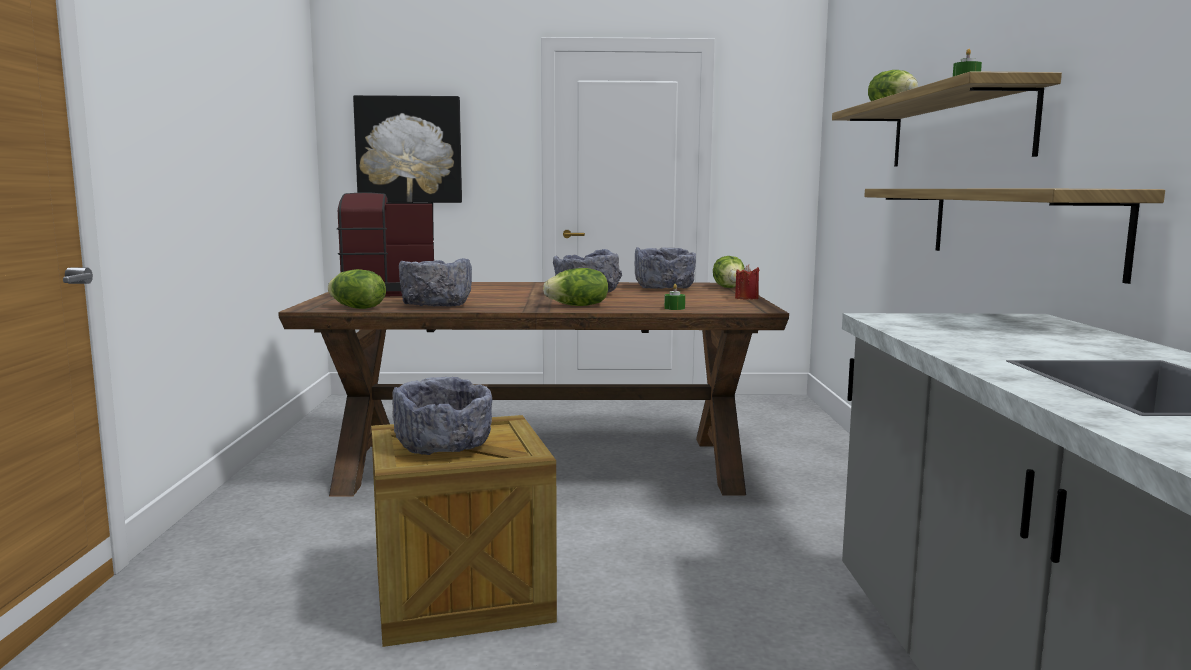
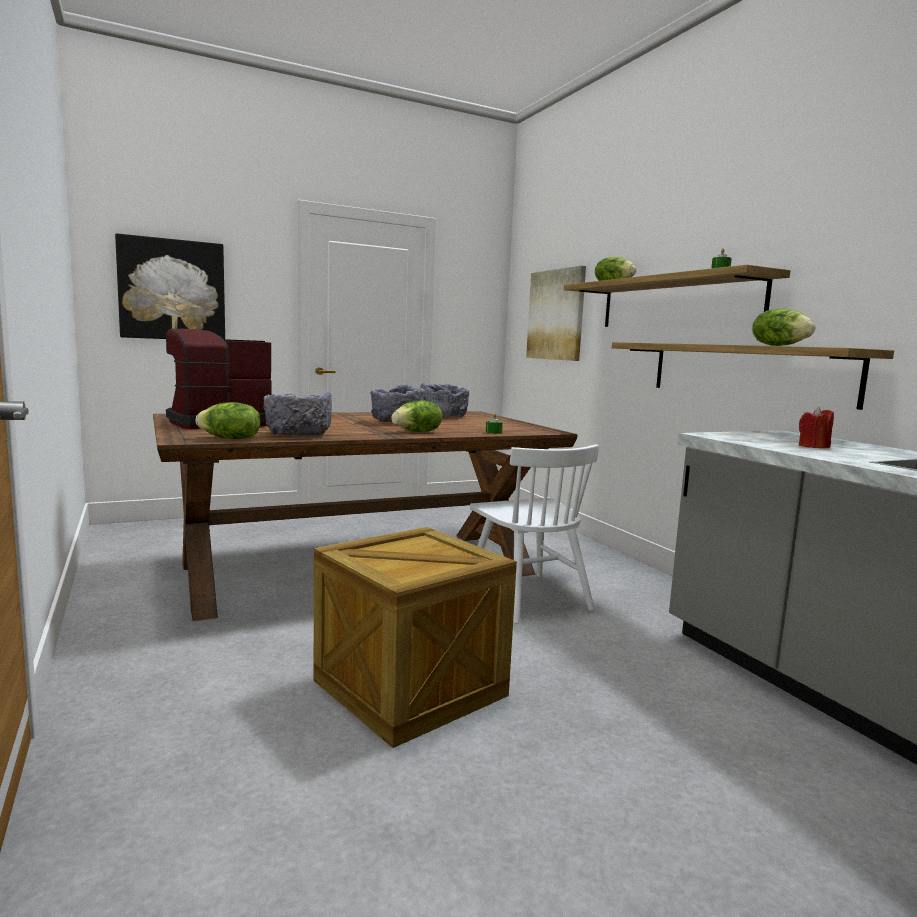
camera: 25 degrees left, 0 degrees up
grey bowl [392,377,492,455] -> none
lettuce [713,256,745,288] -> lettuce moved to [752,309,816,346]
red candle [735,264,759,300] -> red candle moved to [799,407,834,448]
none -> white chair [470,444,599,624]
none -> picture [526,266,586,361]

